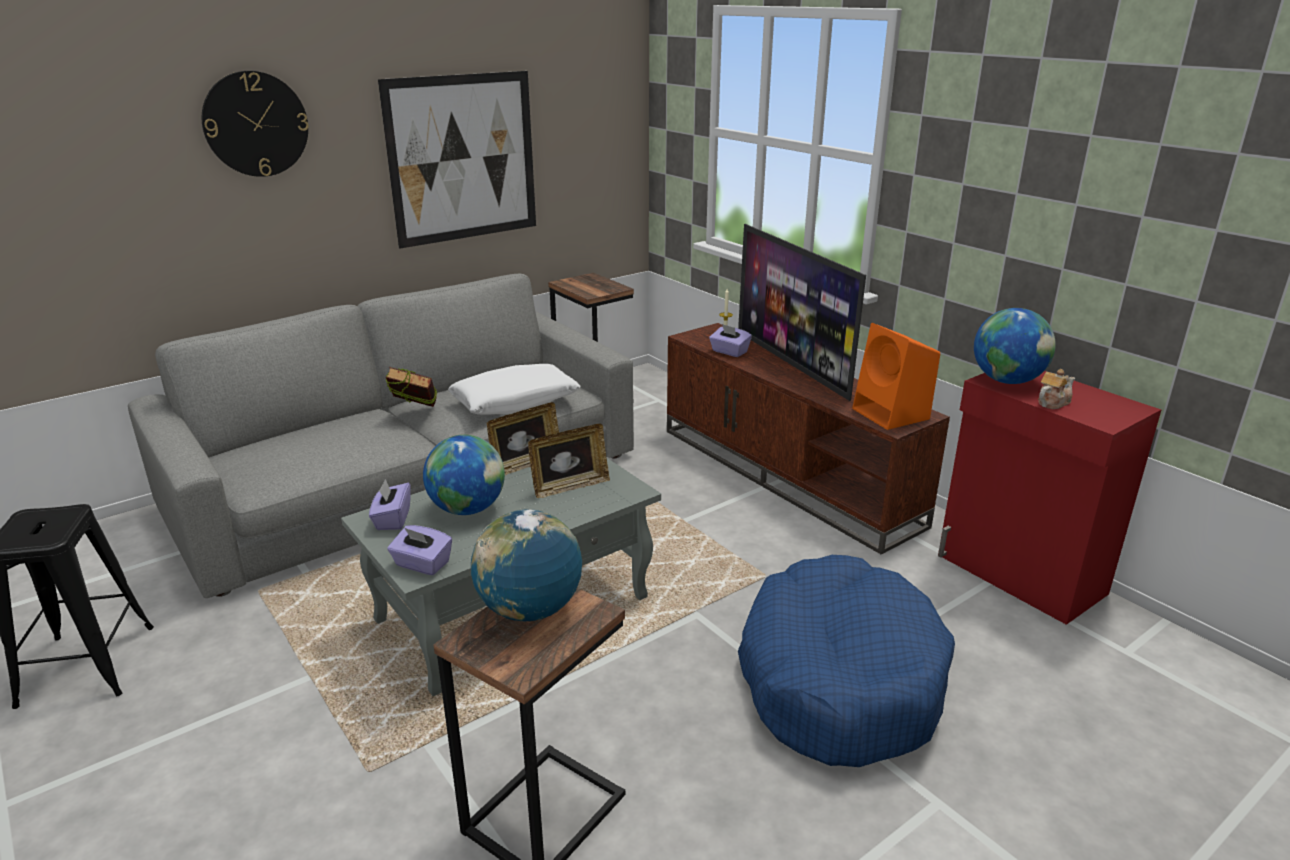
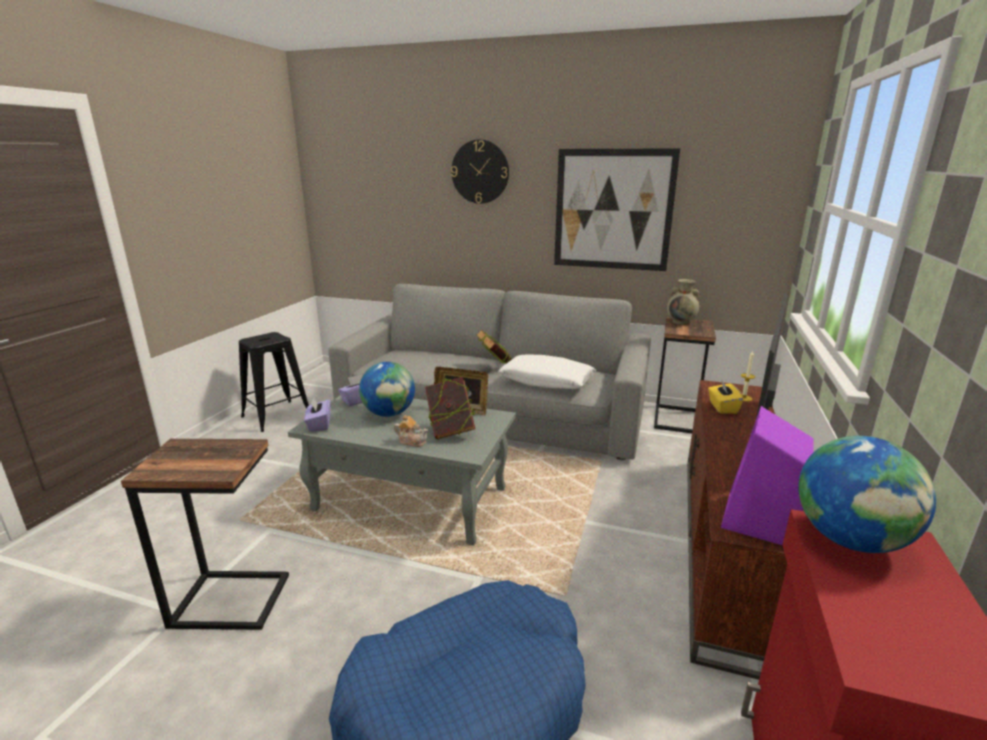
camera: 55 degrees right, 5 degrees down
globe [471,510,582,621] -> none
picture frame [528,424,610,498] -> book [425,377,475,439]
purple tissue box [709,324,752,357] -> yellow tissue box [708,379,743,414]
orange speaker [852,323,940,430] -> purple speaker [721,406,814,545]
teapot [1038,369,1075,409] -> teapot moved to [394,415,428,447]
none -> beige vase [667,279,699,325]

